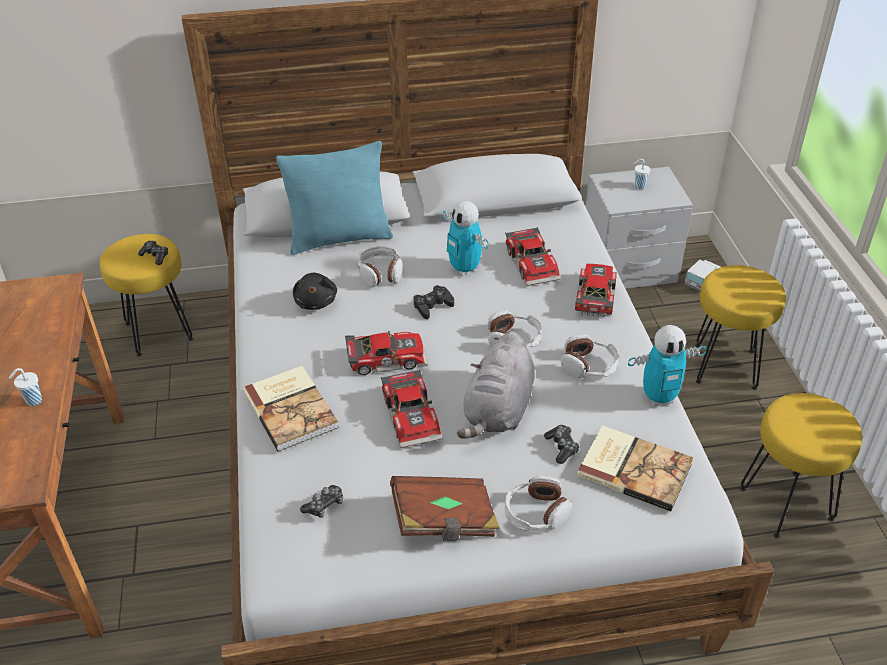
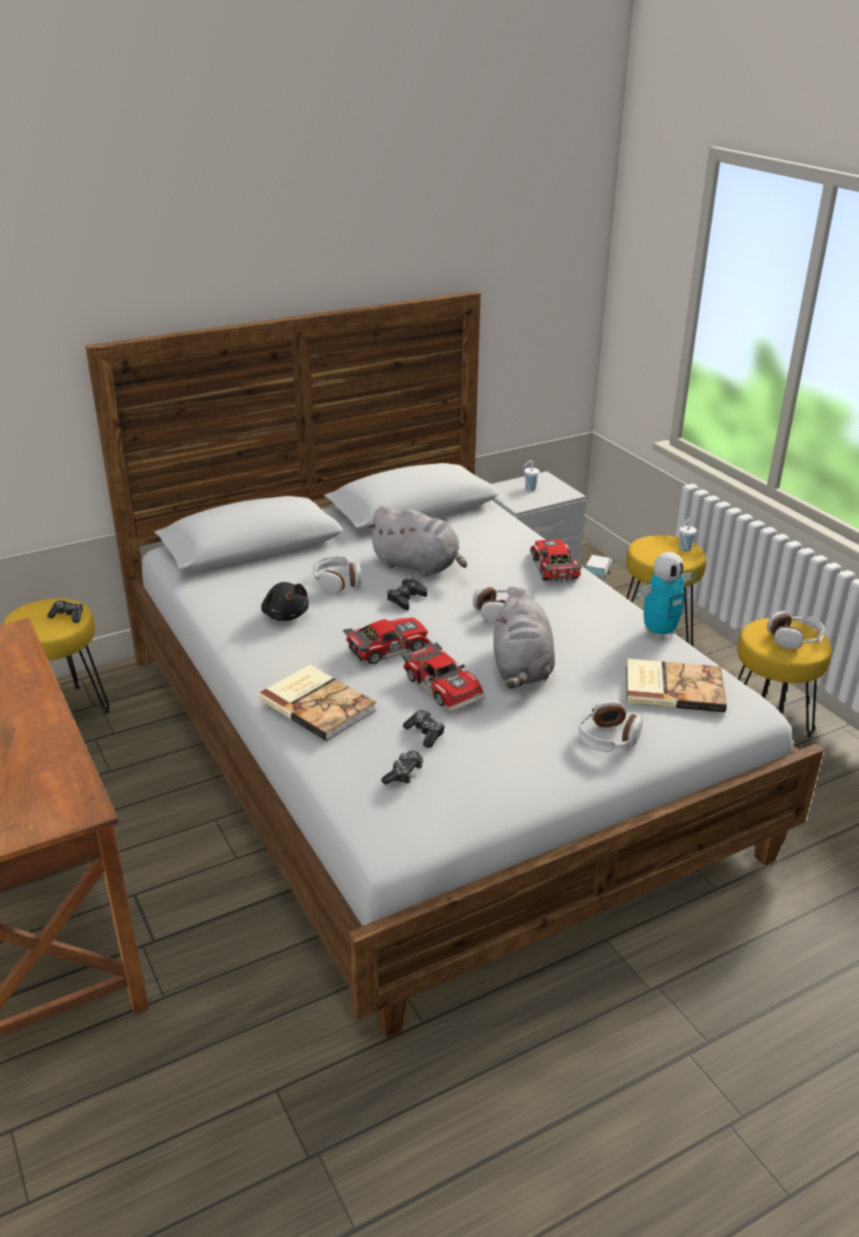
camera: 20 degrees left, 10 degrees down
white cup [9,368,42,406] -> white cup moved to [679,519,697,552]
turquoise pillow [276,141,393,255] -> none
brown book [390,476,500,541] -> none
toy robot [443,201,489,276] -> grey plush toy [367,506,467,577]
toy car [505,227,560,286] -> none
game controller [544,425,580,464] -> game controller moved to [403,710,445,748]
headphones [561,334,619,378] -> headphones moved to [767,611,825,649]

